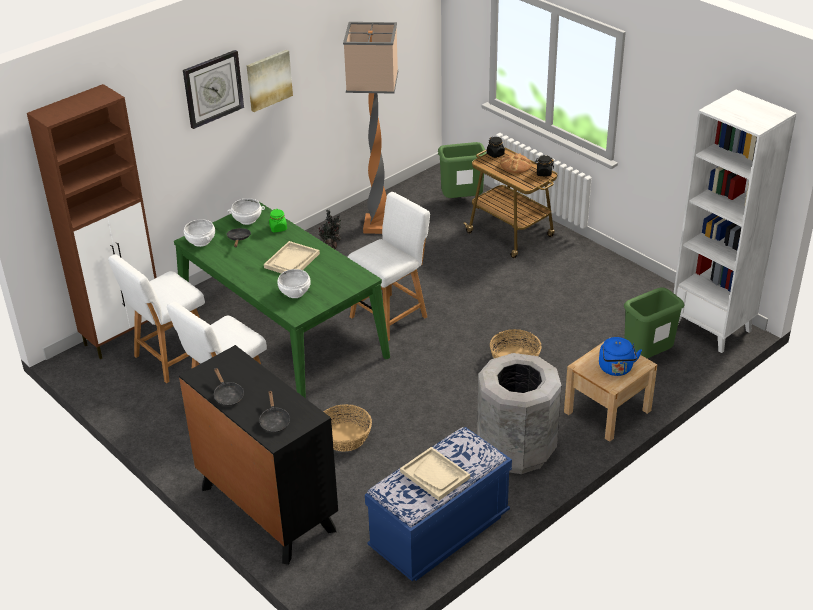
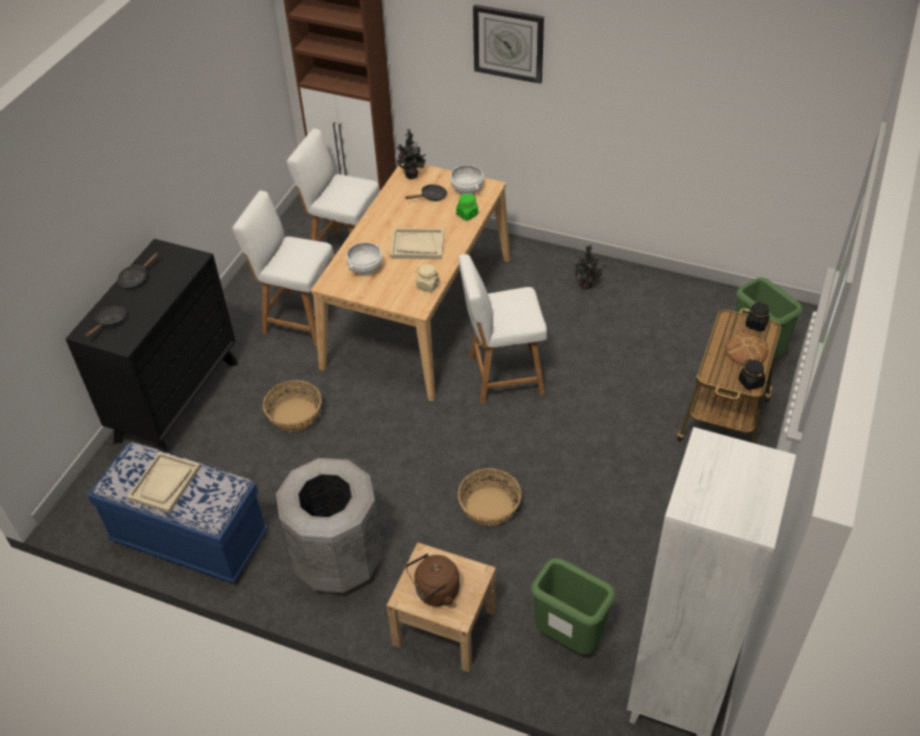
camera: 65 degrees right, 10 degrees up
green dining table [174,201,390,398] -> beige dining table [311,163,510,401]
white bowl [184,219,215,247] -> potted plant [396,129,427,179]
picture [246,50,293,112] -> none
black frying pan [259,391,290,433] -> black frying pan turned 150 degrees clockwise [86,306,126,337]
floor lamp [343,22,398,234] -> none
white chair [348,192,430,341] -> white chair turned 150 degrees clockwise [458,254,547,403]
blue kettle [599,337,642,376] -> brown kettle [406,554,460,606]
none -> beige jar [415,264,440,292]

